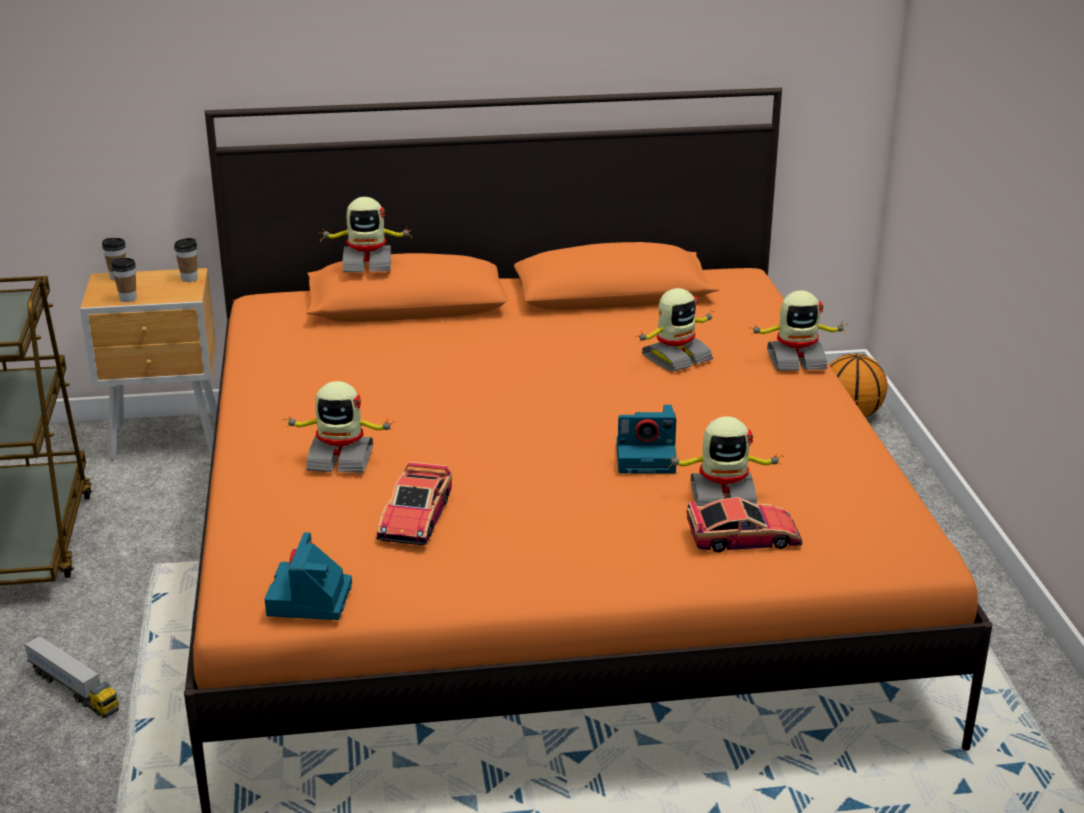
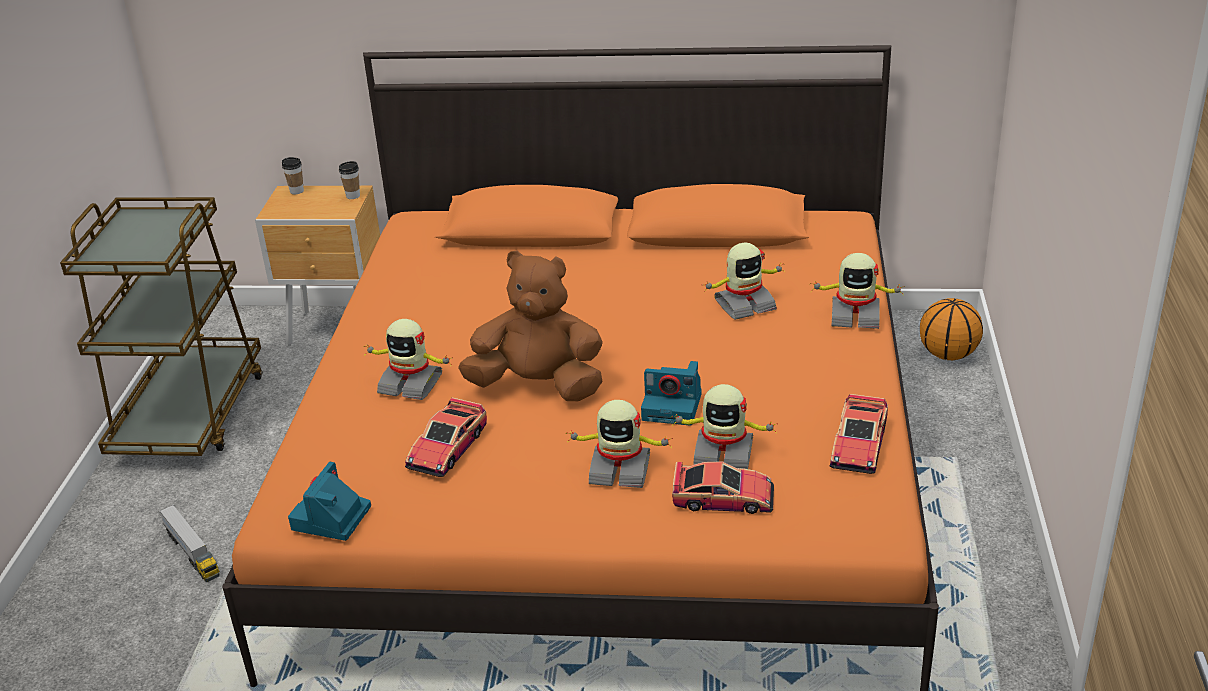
camera: 15 degrees right, 5 degrees up
cup [111,258,137,302] -> none
toy robot [319,197,413,272] -> toy robot moved to [565,400,673,488]
none -> brown plush toy [458,250,603,401]
none -> toy car [830,394,888,474]

